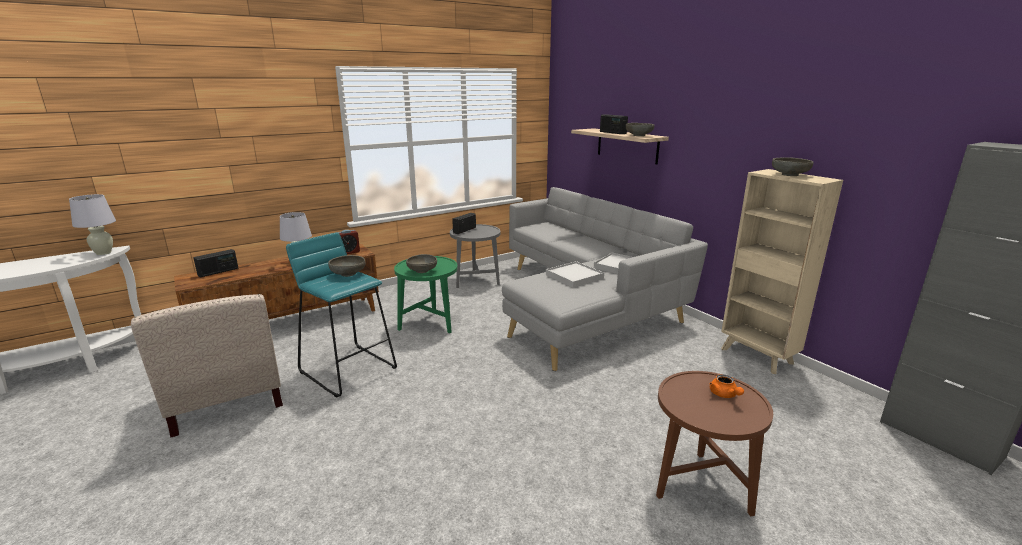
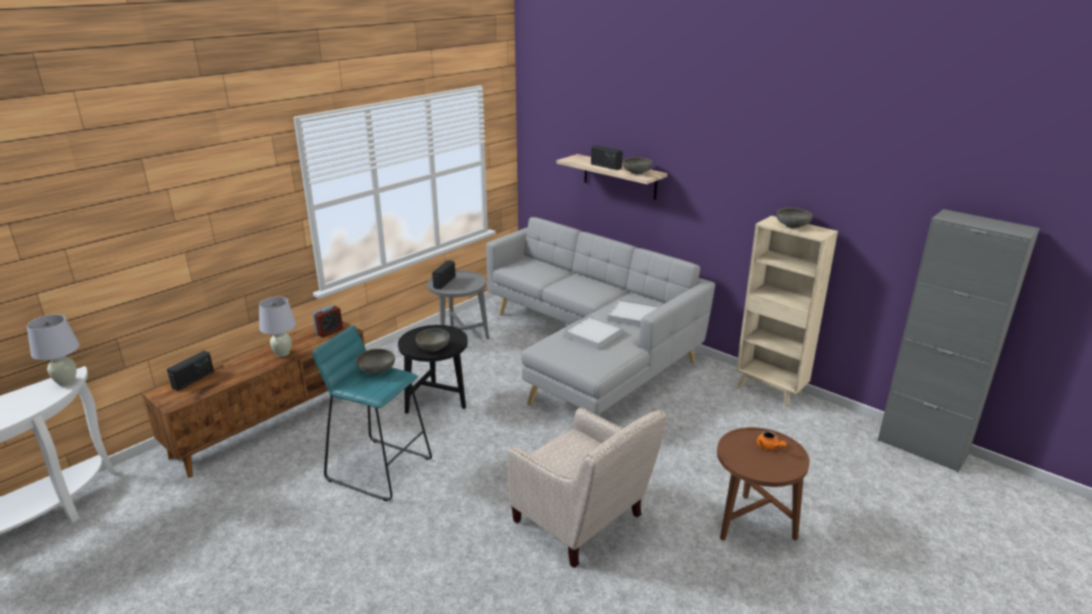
camera: 15 degrees left, 5 degrees up
beige armchair [131,294,283,438] -> beige armchair moved to [508,407,667,568]
green side table [394,256,458,333] -> black side table [398,325,468,414]

